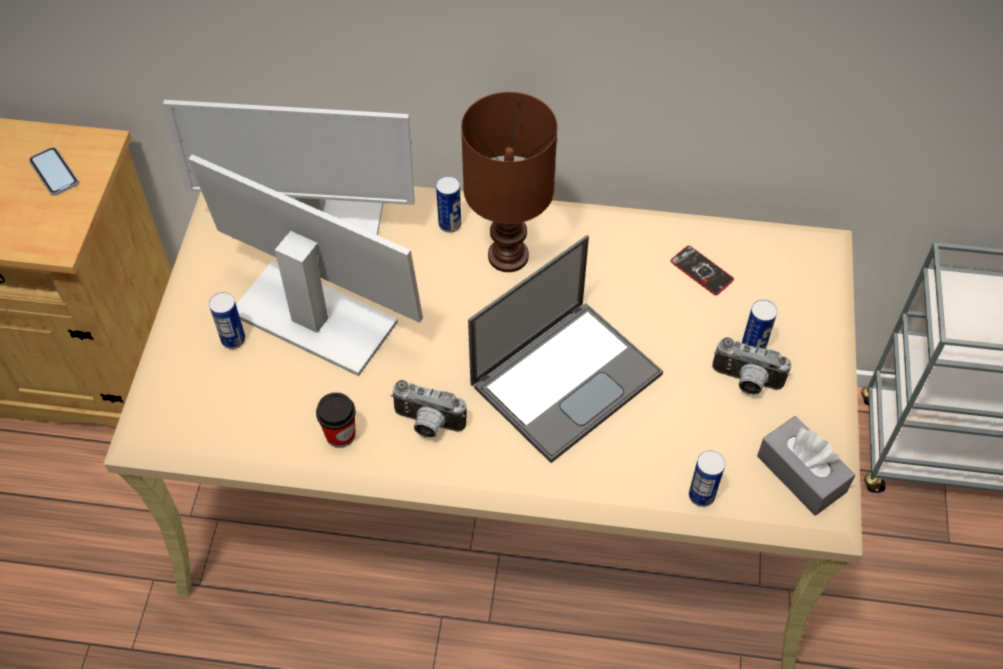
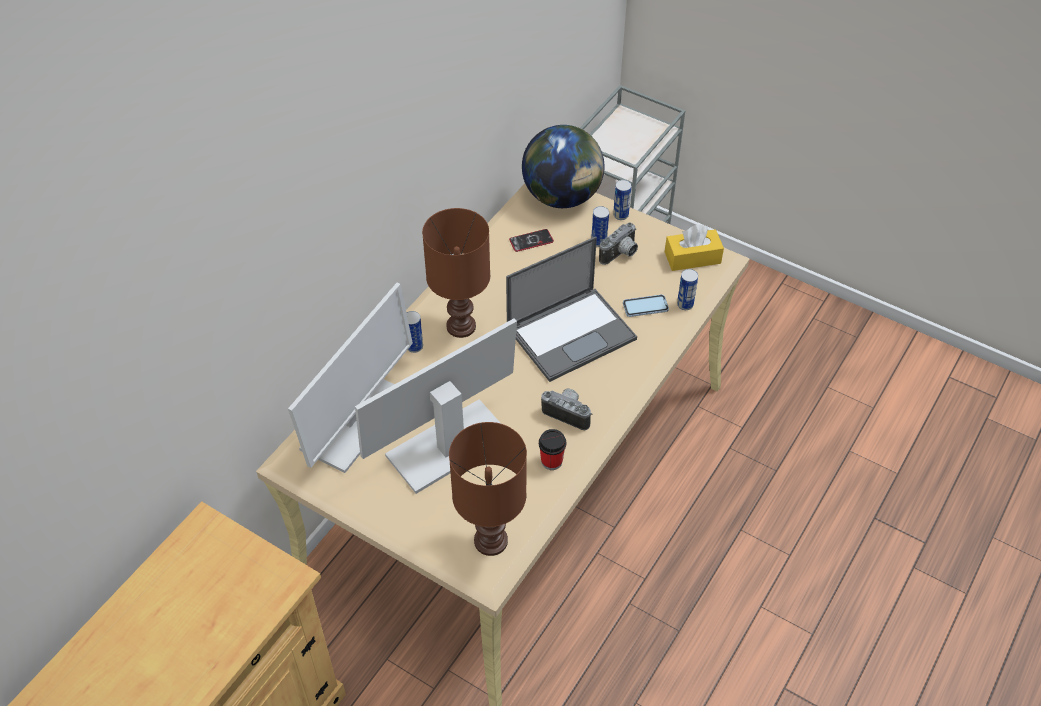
camera: 65 degrees left, 5 degrees down
phone [29,147,79,195] -> phone moved to [623,295,669,317]
can [209,292,246,349] -> can moved to [613,180,632,220]
camera [391,380,467,438] -> camera turned 105 degrees counterclockwise [541,388,593,430]
laptop [468,235,663,463] -> laptop turned 75 degrees clockwise [506,236,637,382]
grey tissue box [757,416,855,516] -> yellow tissue box [665,224,724,271]
none -> brown table lamp [449,422,527,556]
none -> globe [522,125,604,208]

